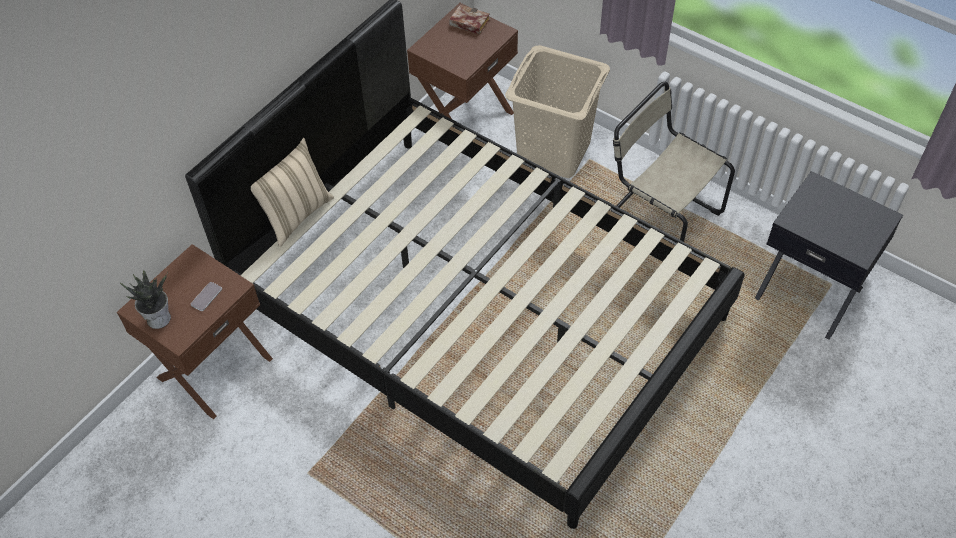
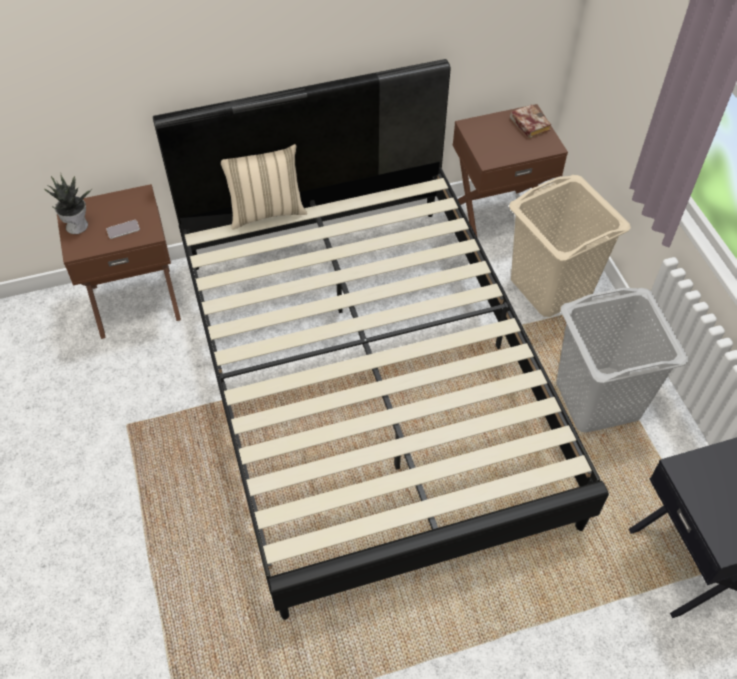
camera: 35 degrees right, 0 degrees up
beige chair [613,82,735,242] -> grey laundry basket [556,288,688,433]

